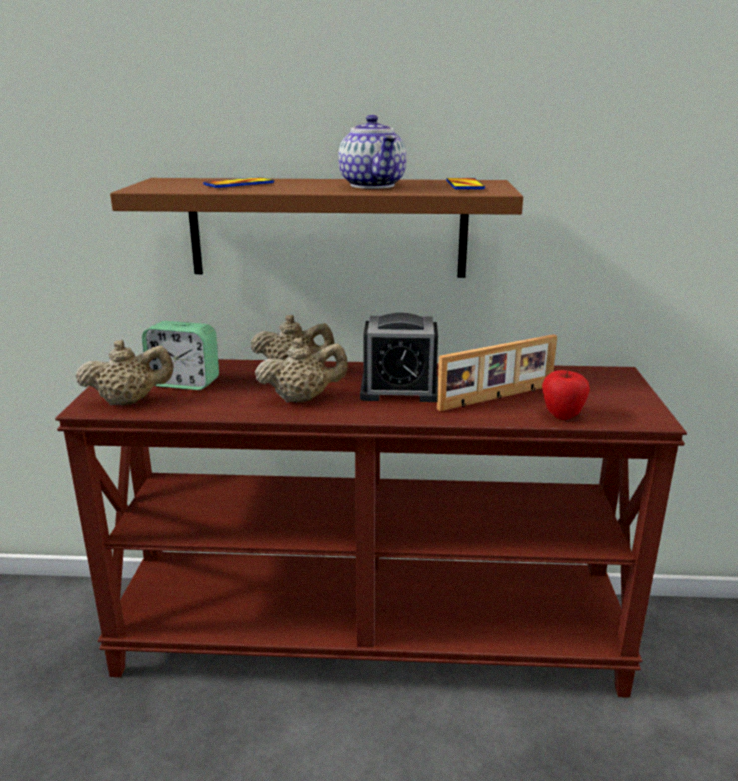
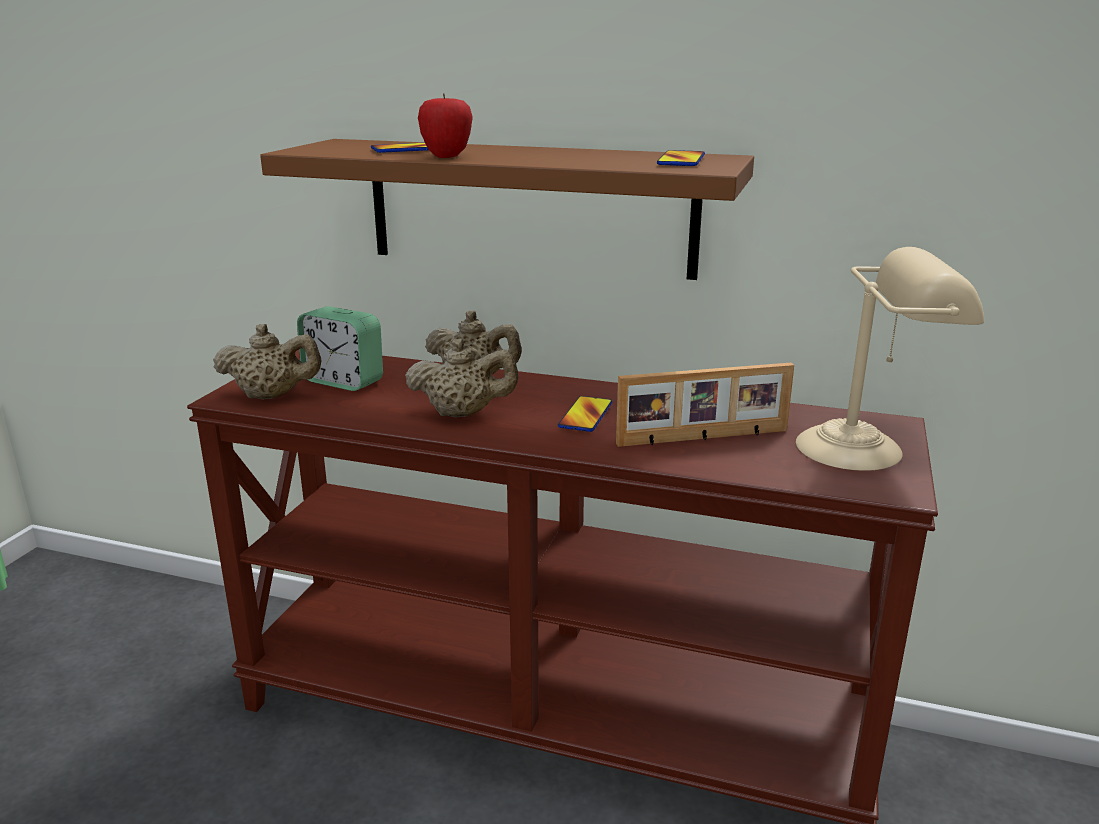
camera: 15 degrees right, 0 degrees up
teapot [338,115,407,189] -> none
alarm clock [360,313,438,402] -> phone [558,396,612,432]
apple [542,370,590,420] -> apple moved to [418,93,473,158]
none -> beige table lamp [796,247,984,471]

